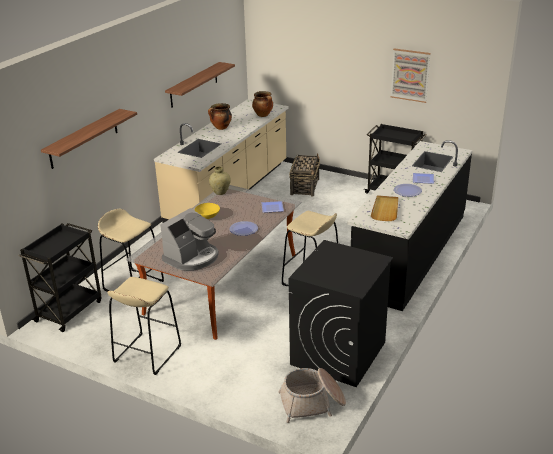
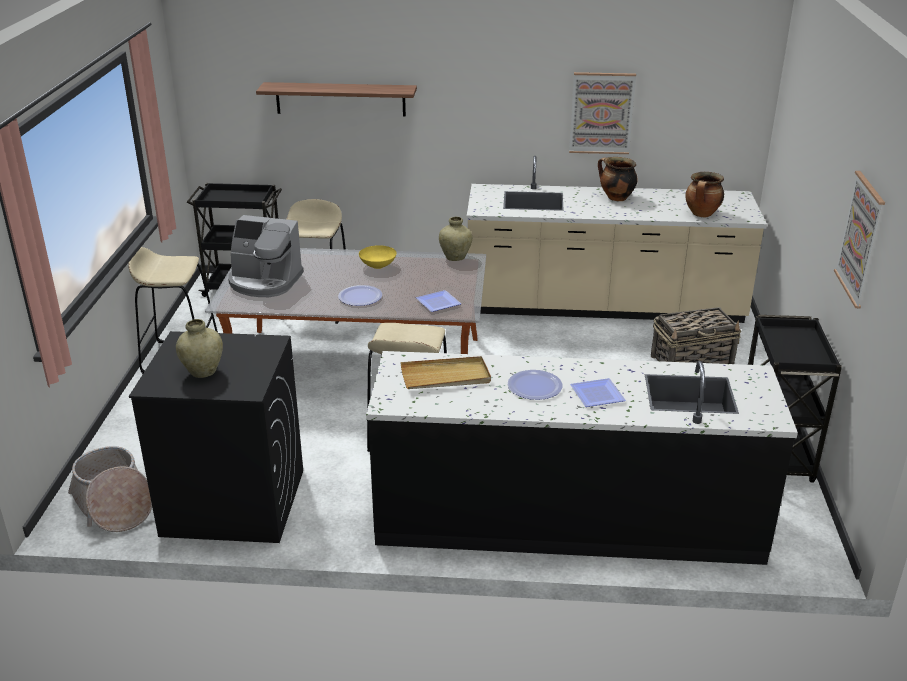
camera: 65 degrees right, 0 degrees up
shelf [165,62,235,108] -> picture [569,72,636,154]
none -> beige vase [176,319,223,378]

